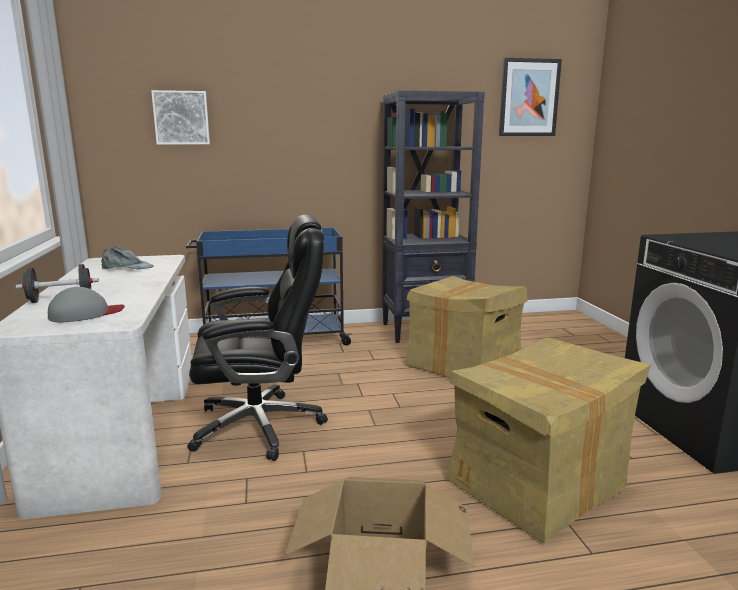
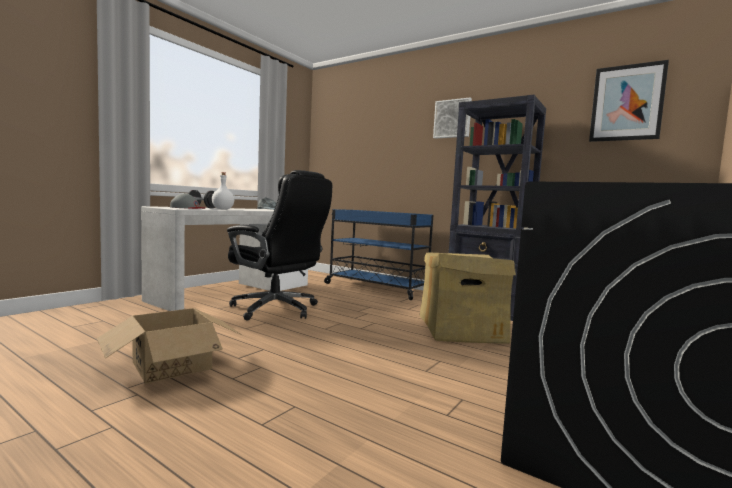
camera: 45 degrees right, 10 degrees down
picture [151,90,210,145] -> picture moved to [433,98,472,139]
cardboard box [446,338,651,544] -> none
none -> white bottle [212,172,234,209]

